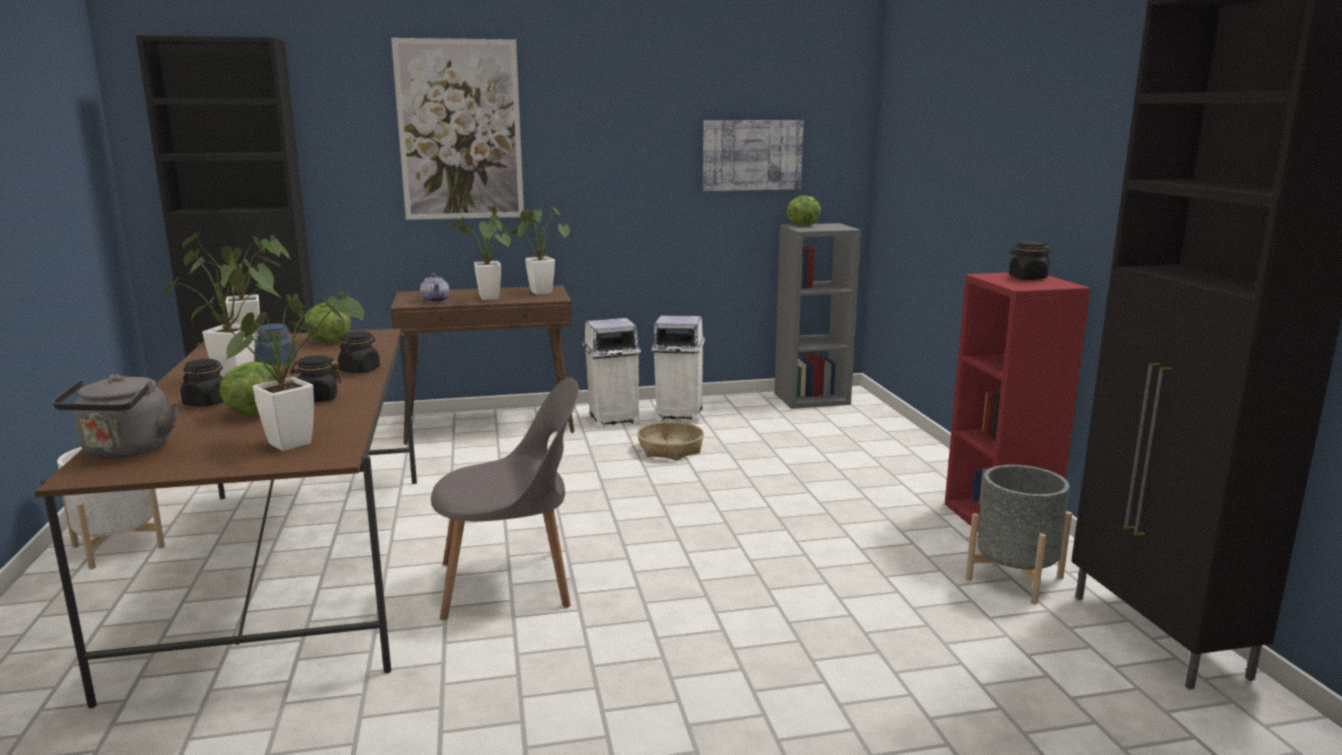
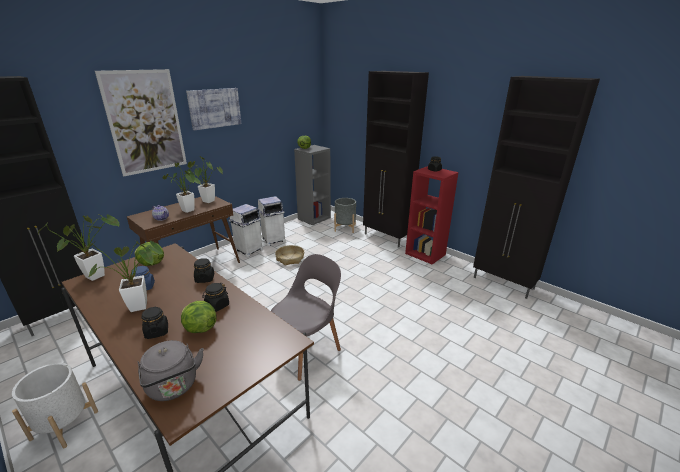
camera: 35 degrees left, 10 degrees up
potted plant [191,291,364,451] -> none
picture [703,120,803,191] -> picture moved to [186,88,241,130]
grey planter [966,465,1072,605] -> grey planter moved to [334,198,356,233]
none -> black cabinet [363,71,429,248]

